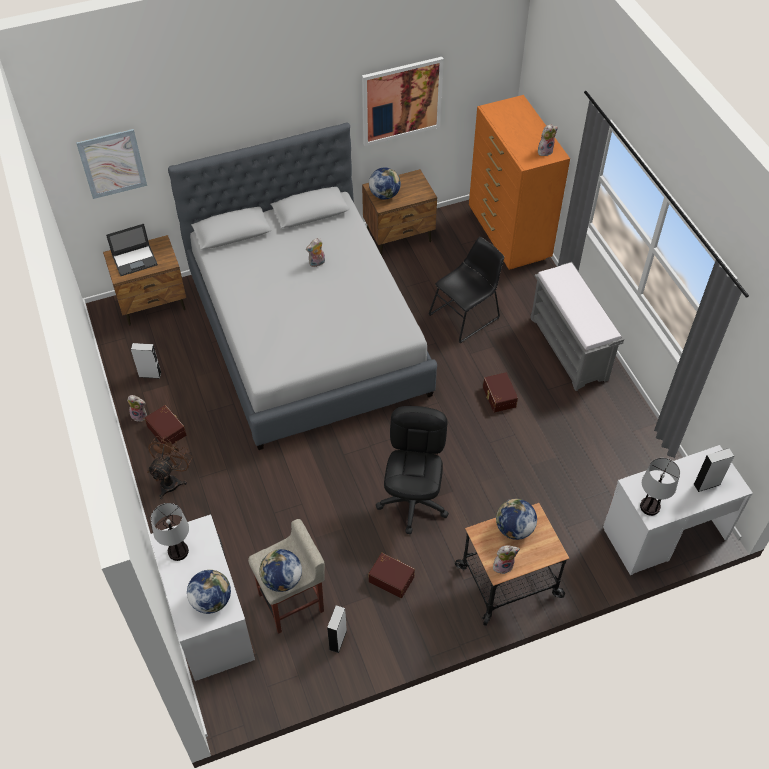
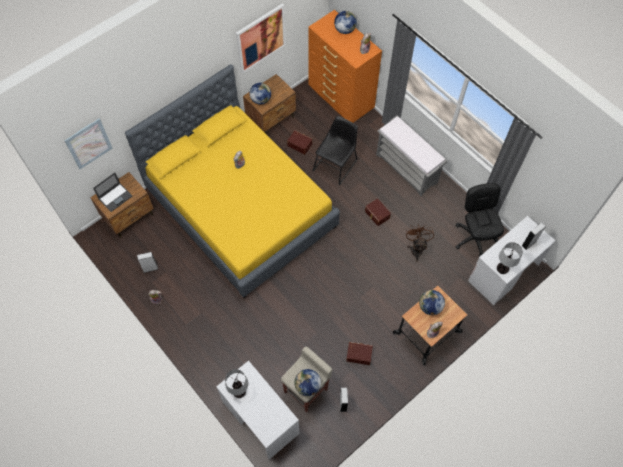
camera: 20 degrees left, 10 degrees up
brown storage box [145,405,186,444] -> brown storage box moved to [287,130,312,155]
brown fan [147,436,193,499] -> brown fan moved to [406,224,434,262]
grey bed [168,123,437,450] -> yellow bed [125,64,340,298]
globe [187,570,231,614] -> globe moved to [334,11,357,34]
black office chair [376,406,449,534] -> black office chair moved to [455,183,504,257]

